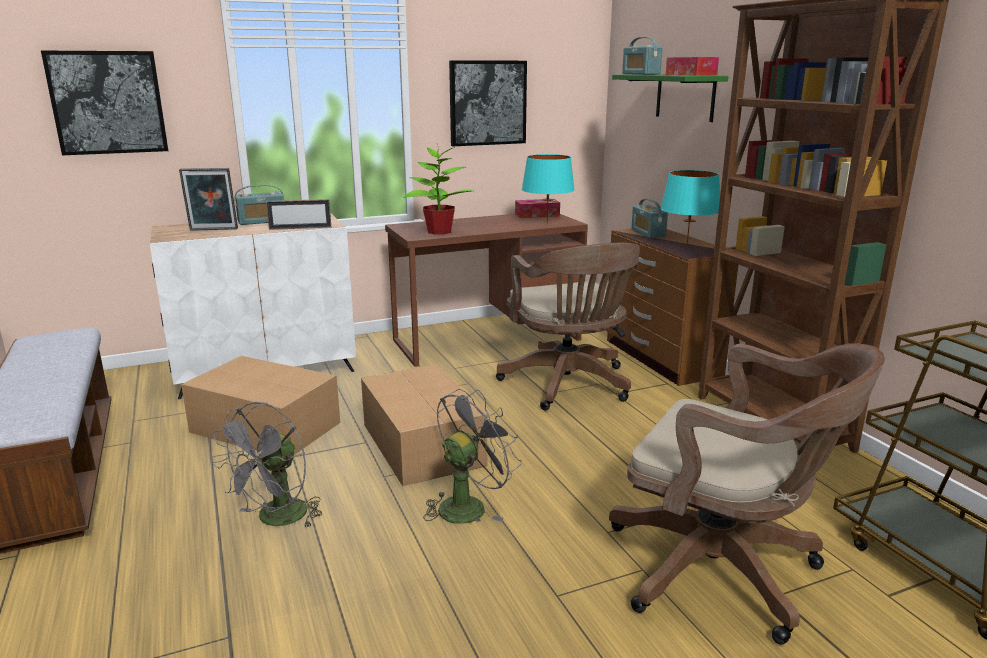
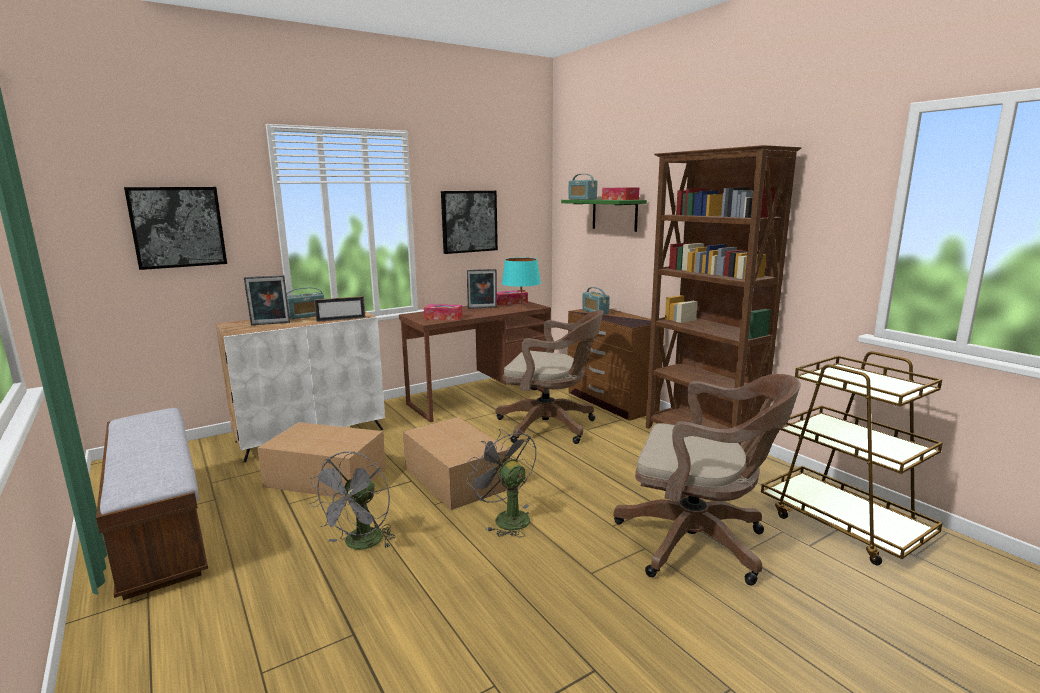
camera: 10 degrees left, 5 degrees down
potted plant [404,144,473,235] -> tissue box [424,304,462,320]
grey fan [423,389,522,524] -> grey fan turned 75 degrees counterclockwise [466,429,536,537]
brown office chair [496,243,640,410] -> brown office chair turned 45 degrees counterclockwise [496,310,603,444]
turquoise table lamp [660,170,720,248] -> none
none -> picture frame [467,269,497,309]

